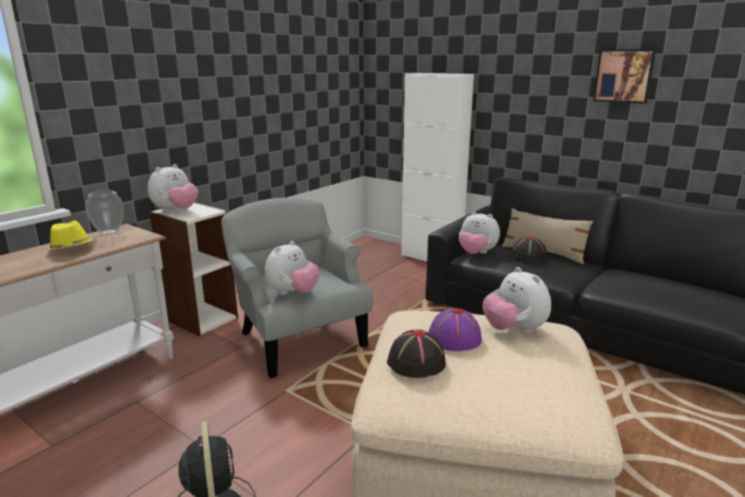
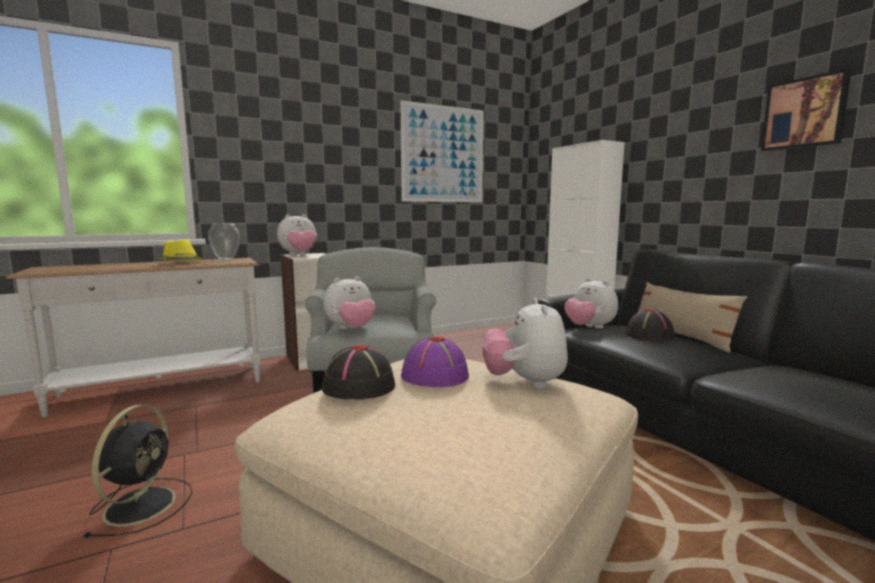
camera: 25 degrees right, 10 degrees down
none -> picture [400,100,484,202]

